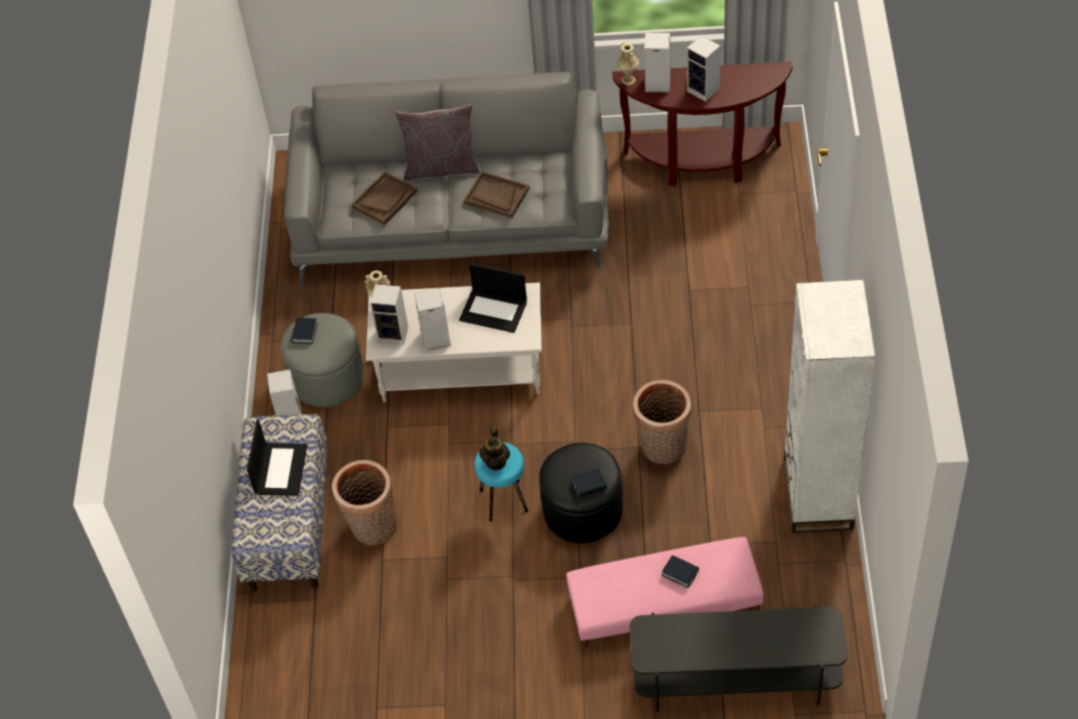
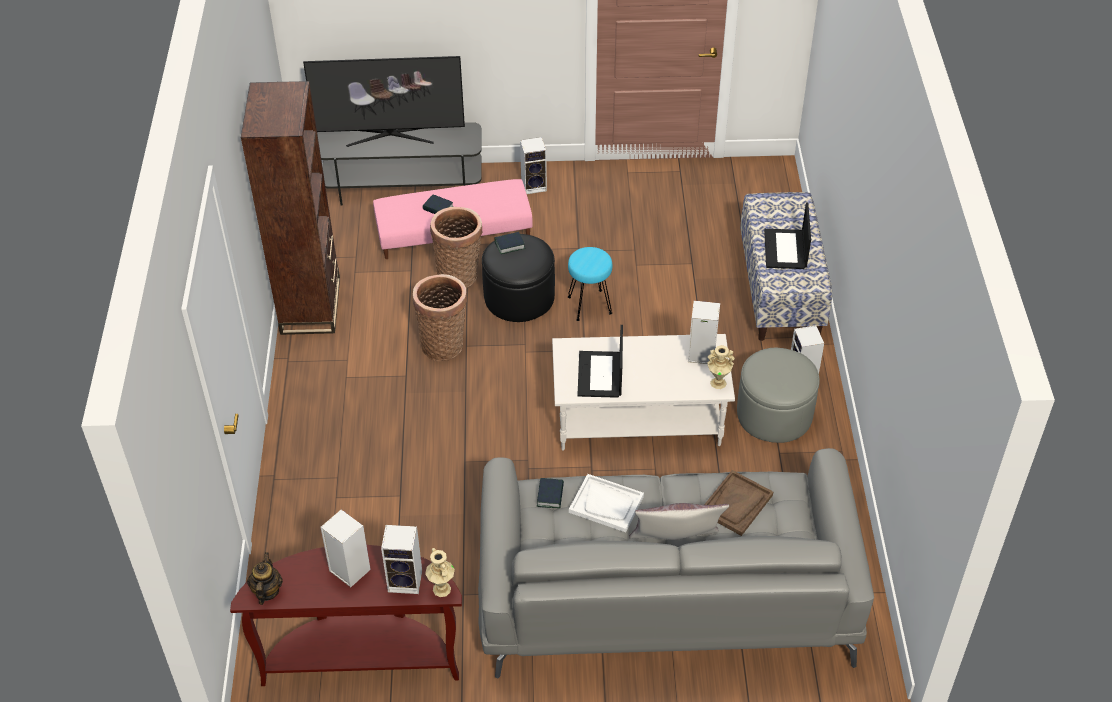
camera: 175 degrees right, 5 degrees down
book [291,318,318,344] -> book moved to [537,478,564,509]
basket [332,460,397,545] -> basket moved to [430,207,482,288]
speaker [414,288,451,351] -> speaker moved to [520,137,547,194]
laptop [459,263,527,333] -> laptop turned 105 degrees counterclockwise [577,325,623,398]
brown tray [464,171,530,218] -> white tray [569,474,644,532]
teapot [479,428,510,470] -> teapot moved to [247,552,283,605]
white bookcase [784,280,875,533] -> brown bookcase [241,81,340,335]
none -> television [303,56,465,147]

